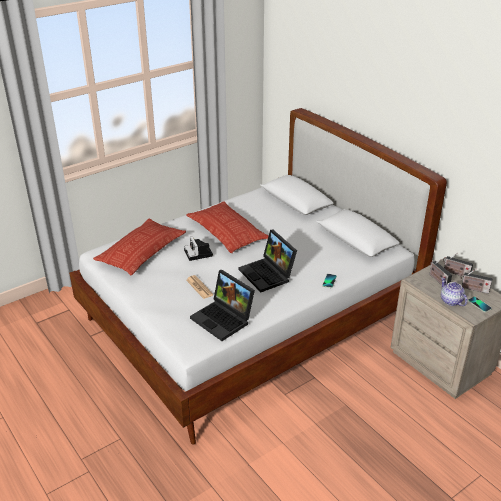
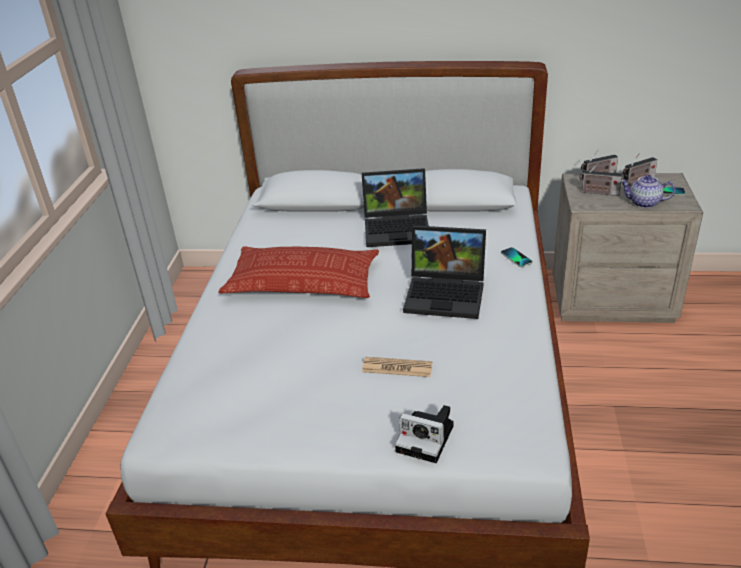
camera: 45 degrees left, 0 degrees up
pillow [93,219,186,275] -> none
camera [184,236,213,261] -> camera moved to [395,405,454,463]
laptop [190,270,255,341] -> laptop moved to [362,168,429,247]

